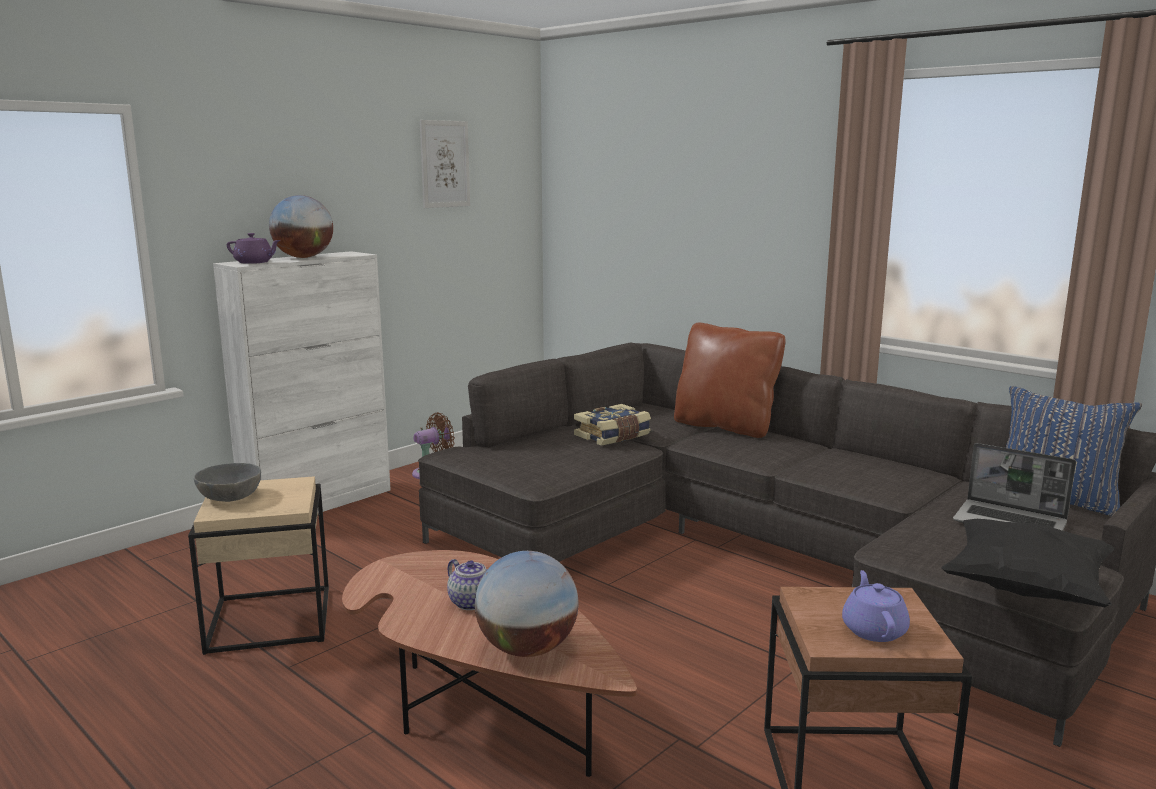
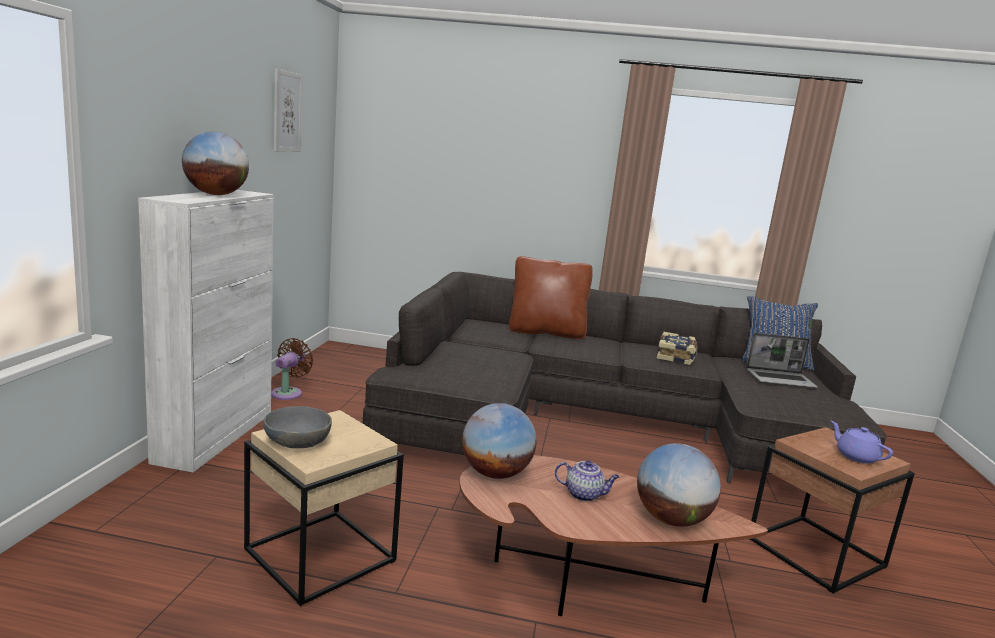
camera: 35 degrees left, 0 degrees up
purple teapot [227,233,280,264] -> none
book [574,404,651,446] -> book moved to [657,332,697,365]
black pillow [941,519,1114,607] -> none
none -> globe [462,403,537,479]

